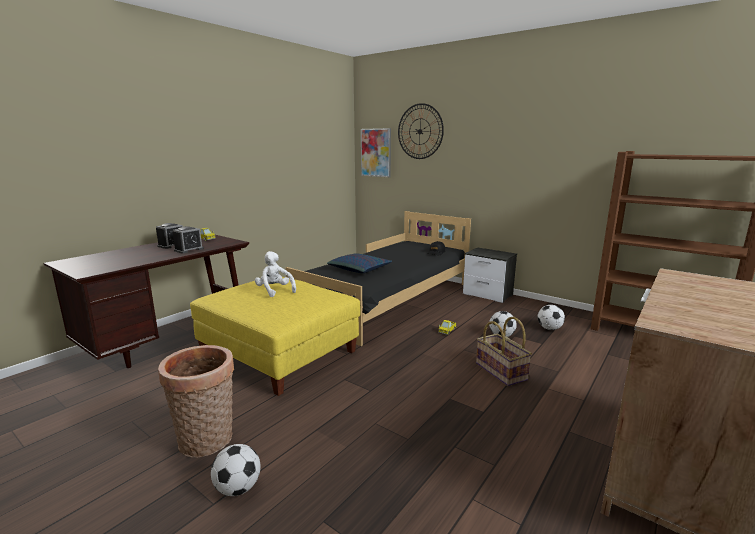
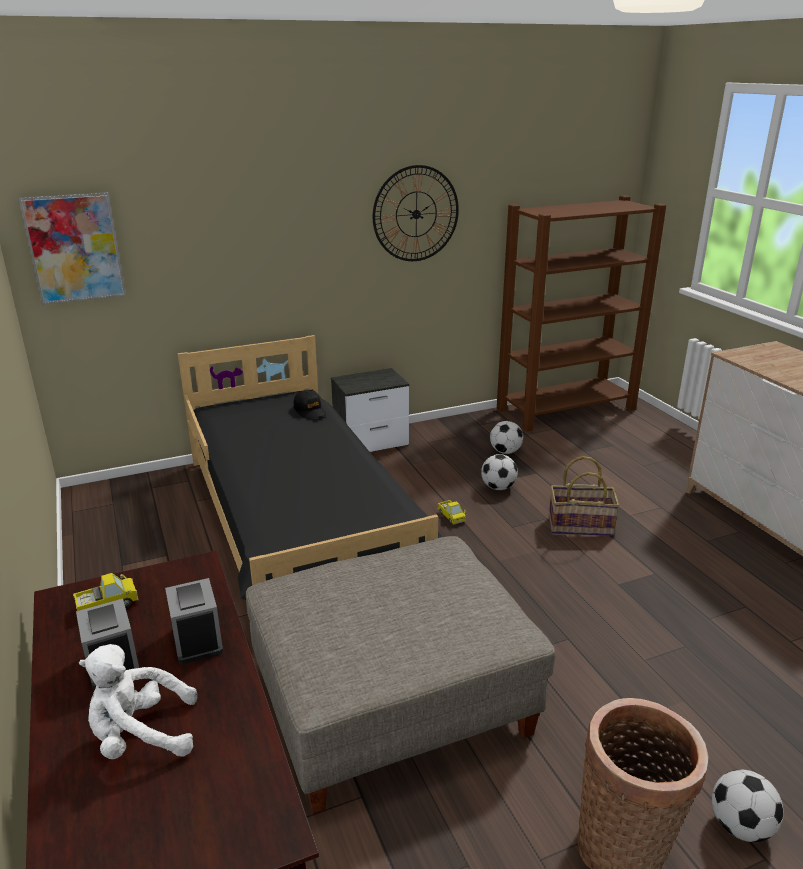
camera: 60 degrees left, 10 degrees up
yellow ottoman [190,277,361,396] -> grey ottoman [246,536,556,815]
white plush toy [255,251,296,297] -> white plush toy moved to [79,644,197,759]
blue pillow [327,253,392,273] -> none
wall clock [398,103,444,159] -> wall clock moved to [373,165,459,261]

